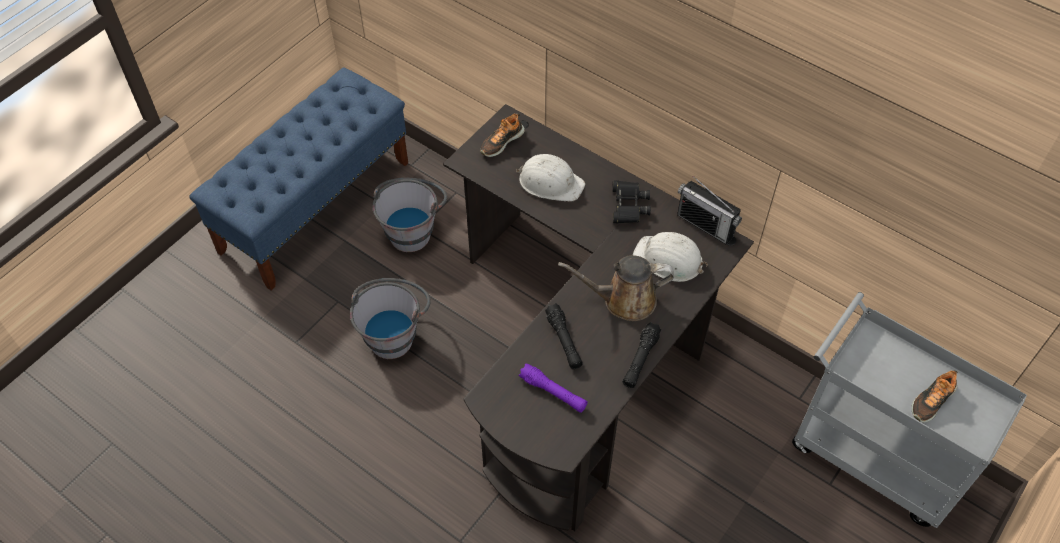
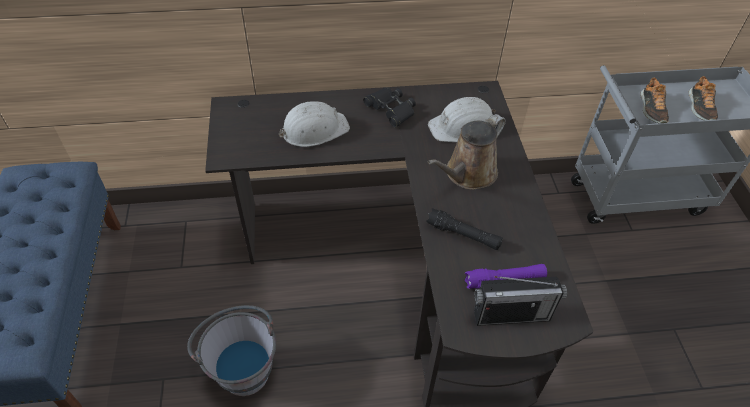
camera: 45 degrees left, 5 degrees down
grey bucket [373,178,447,252] -> none
shoe [480,113,525,157] -> shoe moved to [640,77,669,123]
black flashlight [623,322,661,388] -> none
radio [677,176,742,245] -> radio moved to [474,276,567,326]

